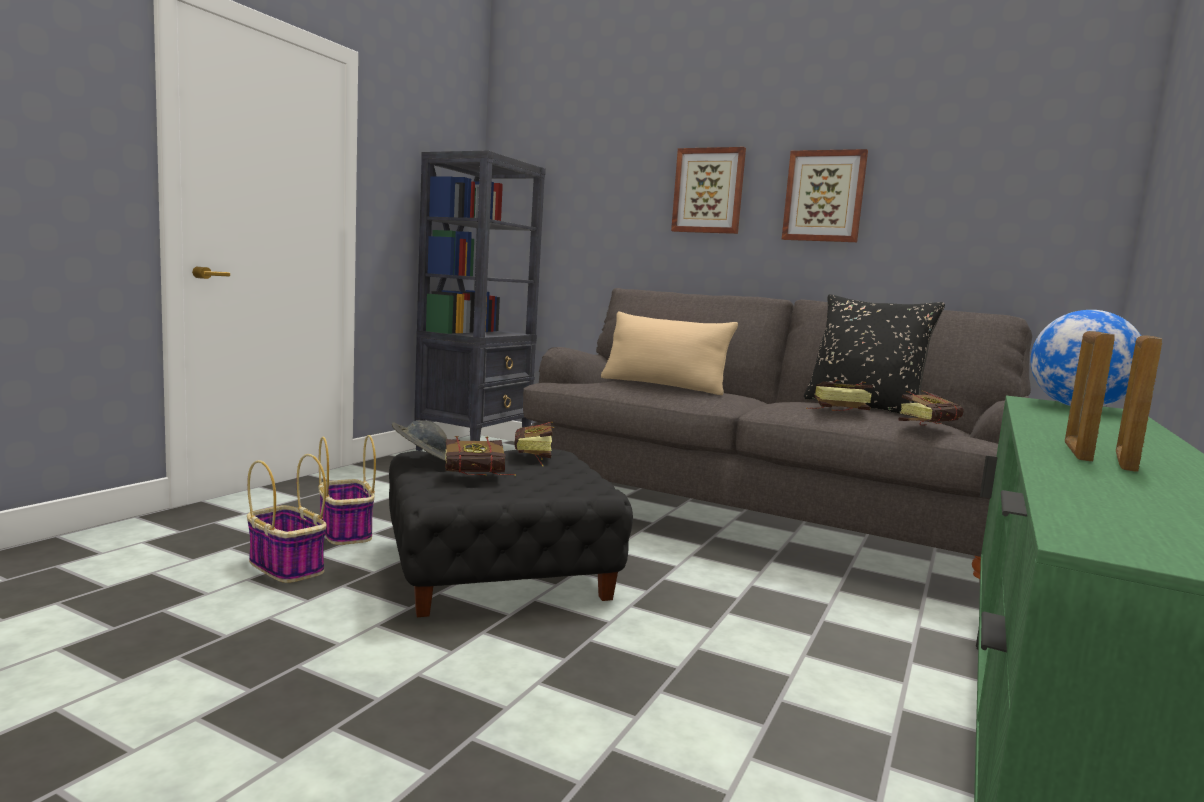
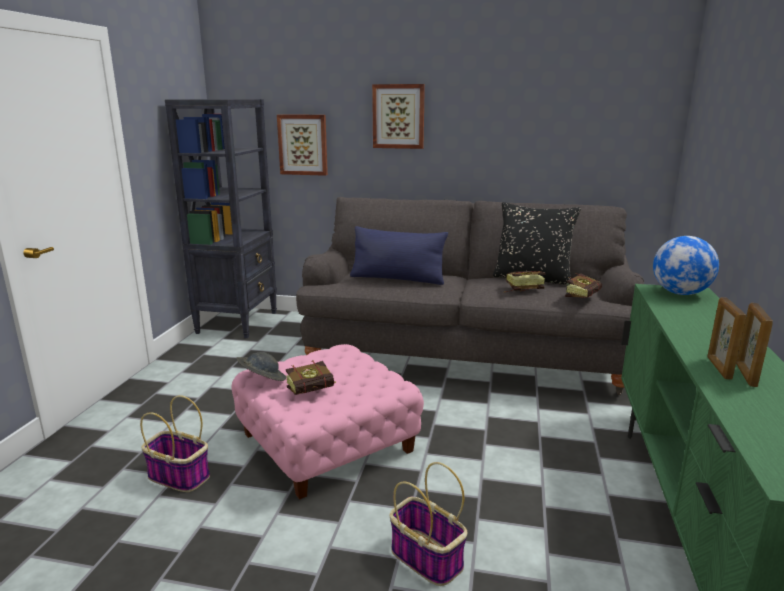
camera: 15 degrees left, 10 degrees up
basket [319,435,376,545] -> basket moved to [389,462,468,586]
black ottoman [389,449,633,617] -> pink ottoman [231,344,424,500]
book [514,422,554,466] -> none
beige pillow [601,311,738,395] -> blue pillow [350,226,448,285]
picture [782,149,868,242] -> picture moved to [277,114,328,176]

